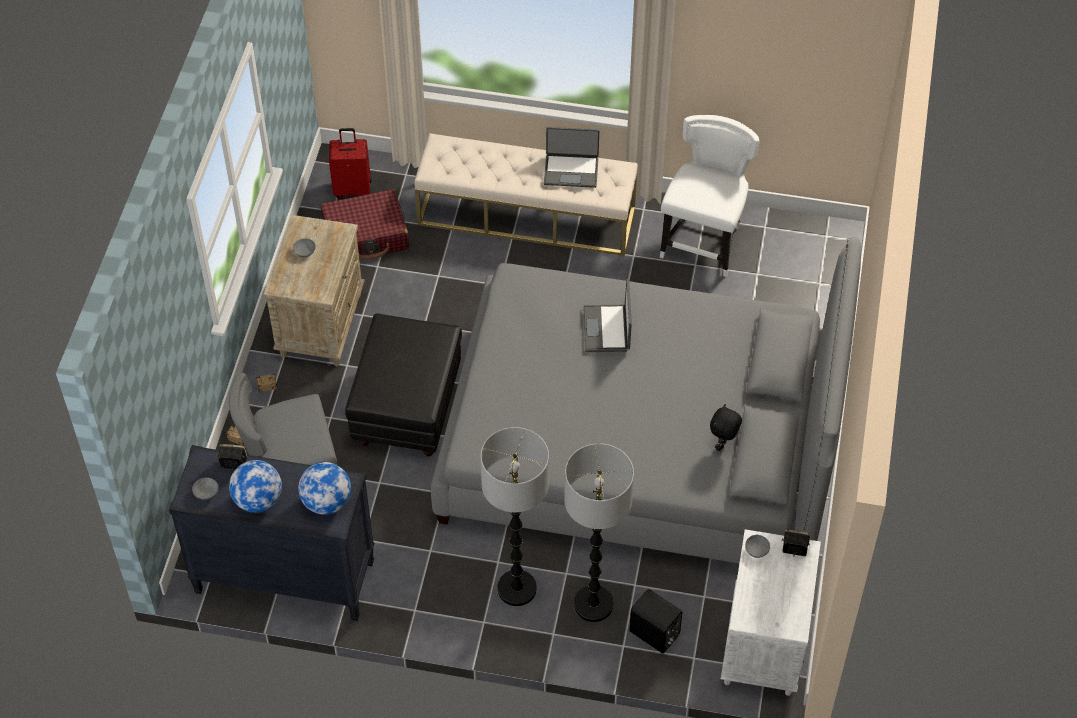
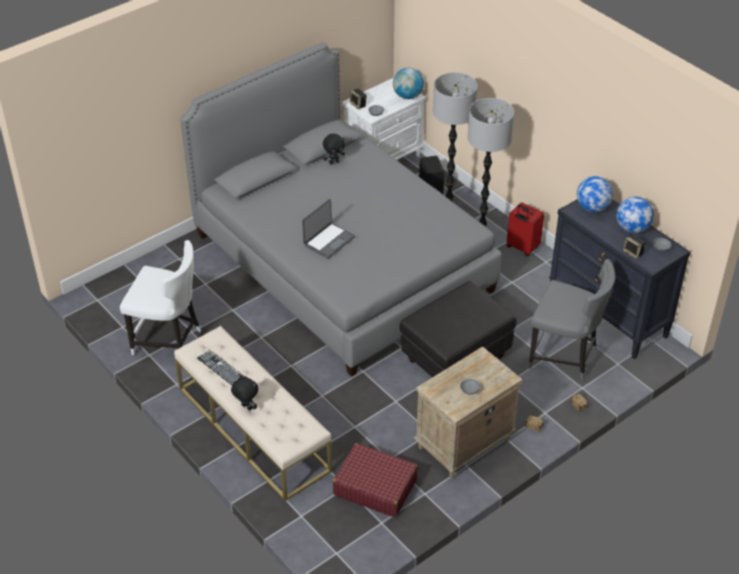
camera: 140 degrees left, 10 degrees down
red suitcase [329,128,371,199] -> red suitcase moved to [506,202,544,256]
laptop [544,127,599,188] -> keyboard [197,350,243,385]
white chair [660,115,759,277] -> white chair turned 135 degrees counterclockwise [120,240,201,355]
none -> black plush toy [231,374,258,411]
none -> globe [393,68,424,99]

